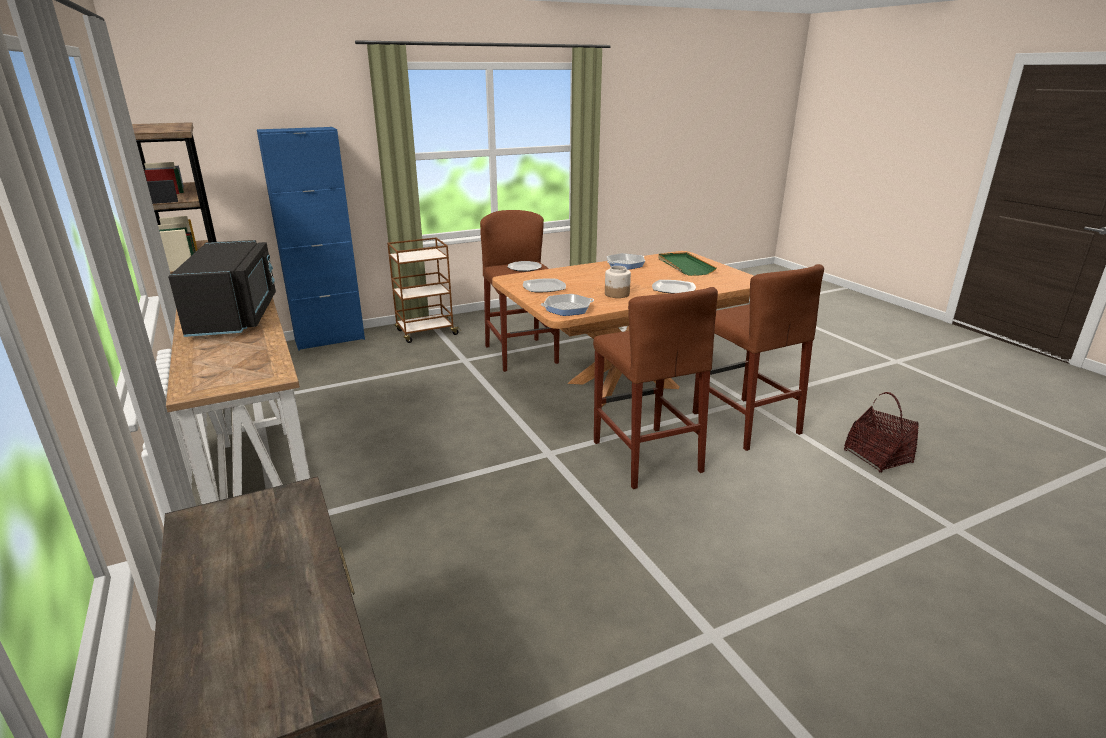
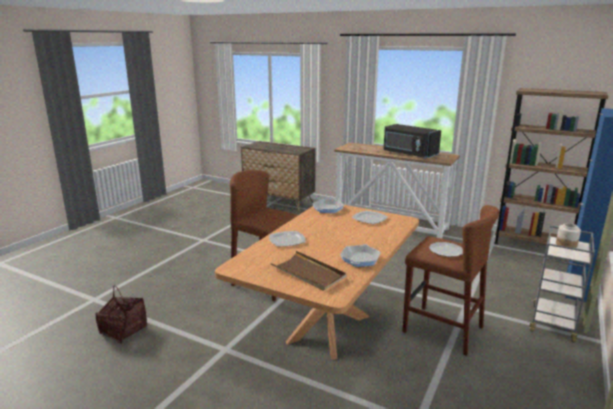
camera: 145 degrees right, 5 degrees down
brown cart [387,237,460,343] -> grey cart [530,226,595,343]
jar [605,266,631,298] -> jar moved to [556,223,581,248]
green tray [658,252,716,276] -> brown tray [271,251,346,291]
brown stool [693,264,824,451] -> none

